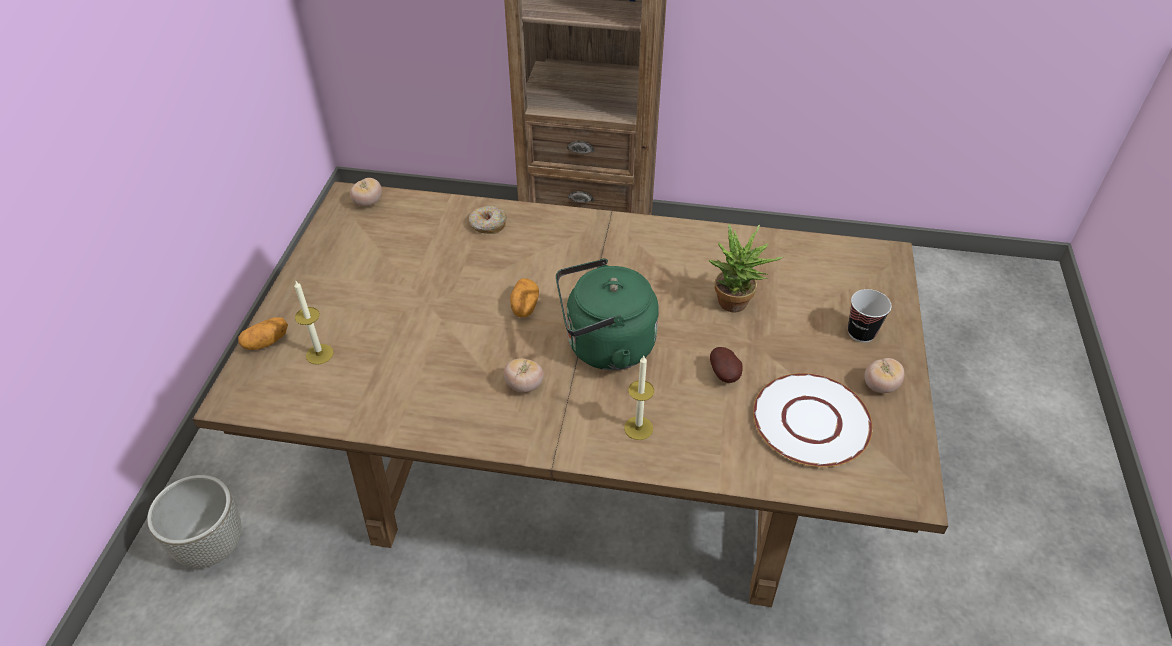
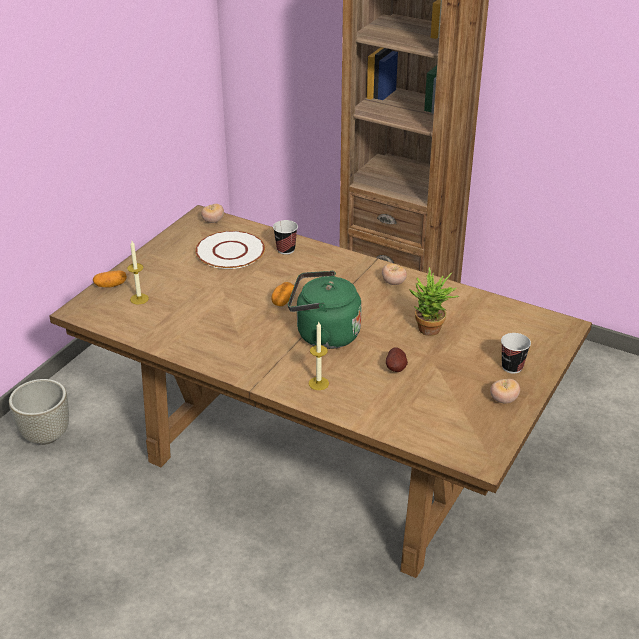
camera: 20 degrees right, 10 degrees down
donut [469,206,507,234] -> cup [273,220,298,255]
tomato [503,358,544,393] -> tomato moved to [382,263,407,285]
white plate [753,373,873,467] -> white plate moved to [195,231,265,269]

